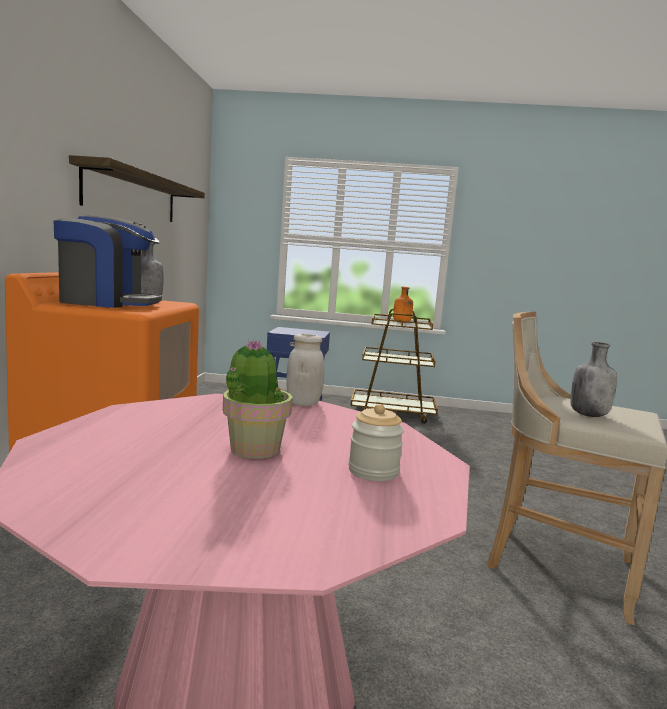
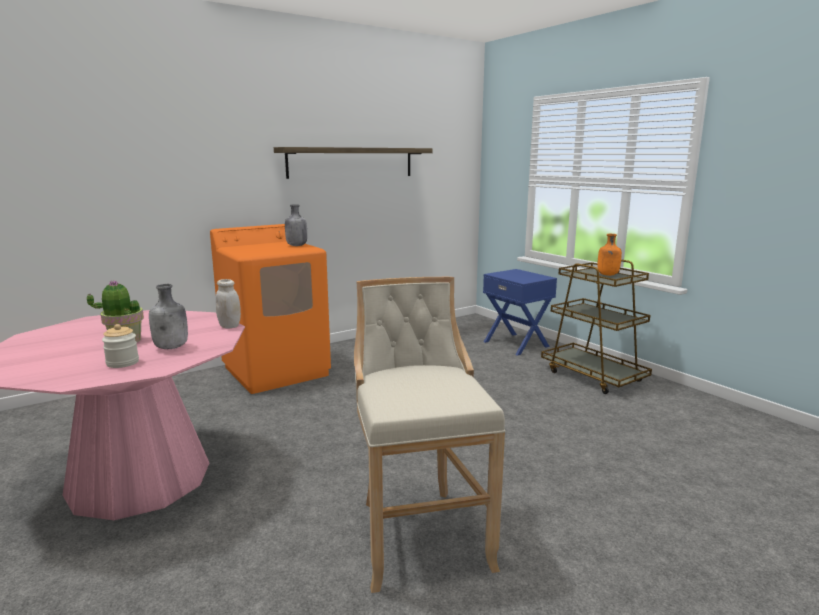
camera: 50 degrees right, 5 degrees up
coffee machine [54,215,162,308] -> none
grey bottle [570,342,617,417] -> grey bottle moved to [149,284,188,349]

